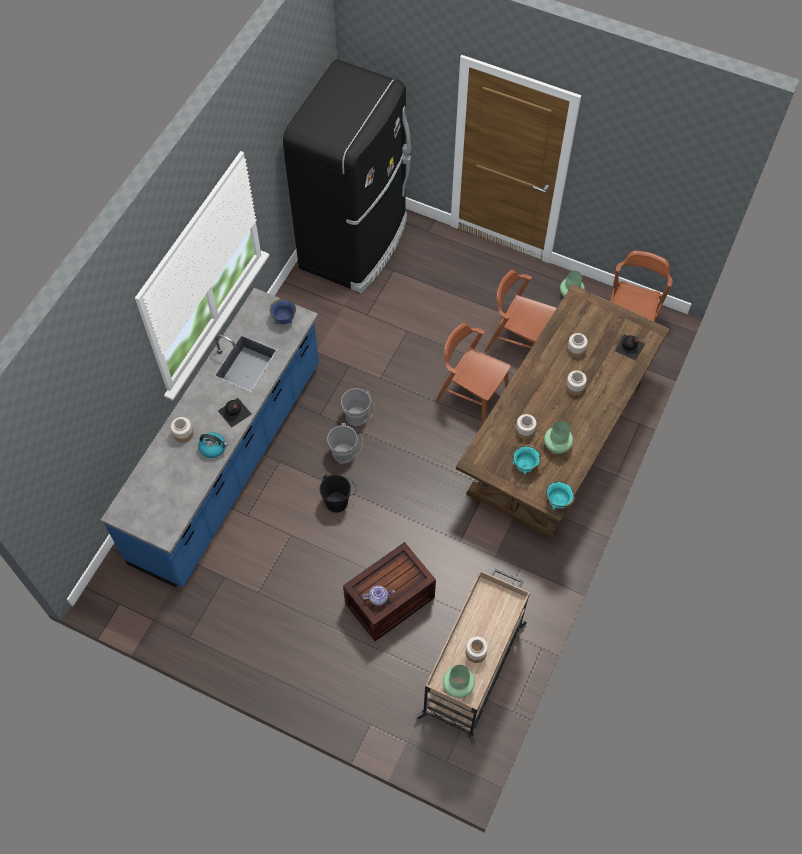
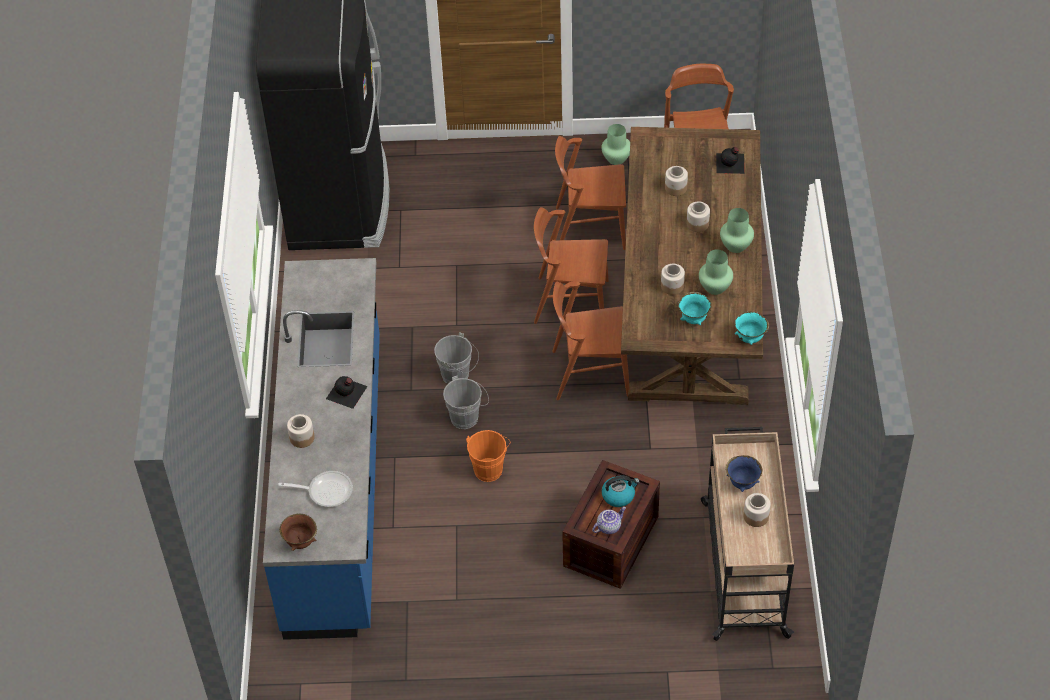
camera: 25 degrees left, 10 degrees down
kettle [198,432,228,458] -> kettle moved to [602,476,640,507]
blue bowl [270,298,296,324] -> blue bowl moved to [726,455,762,492]
black bucket [319,474,357,513] -> orange bucket [466,430,511,482]
green vase [443,665,475,698] -> green vase moved to [720,208,754,253]
none -> frying pan [278,471,353,507]
none -> brown bowl [279,514,317,551]
none -> brown chair [552,281,630,400]

